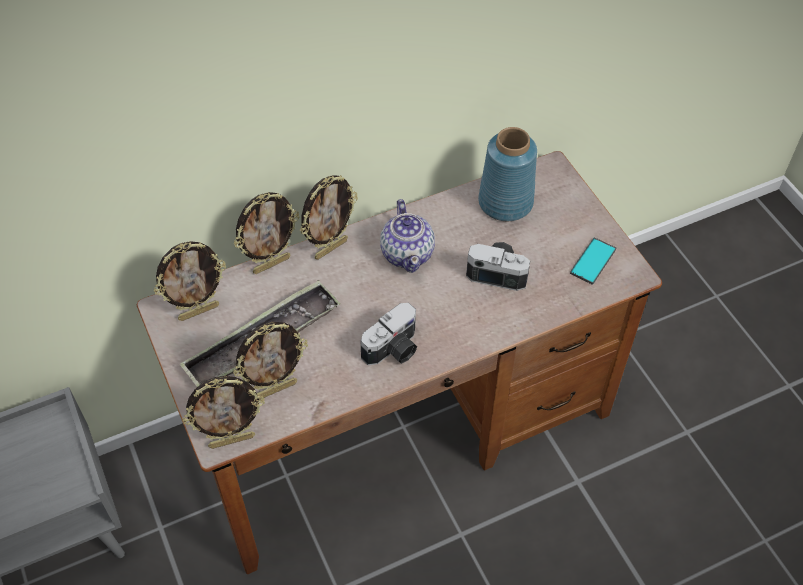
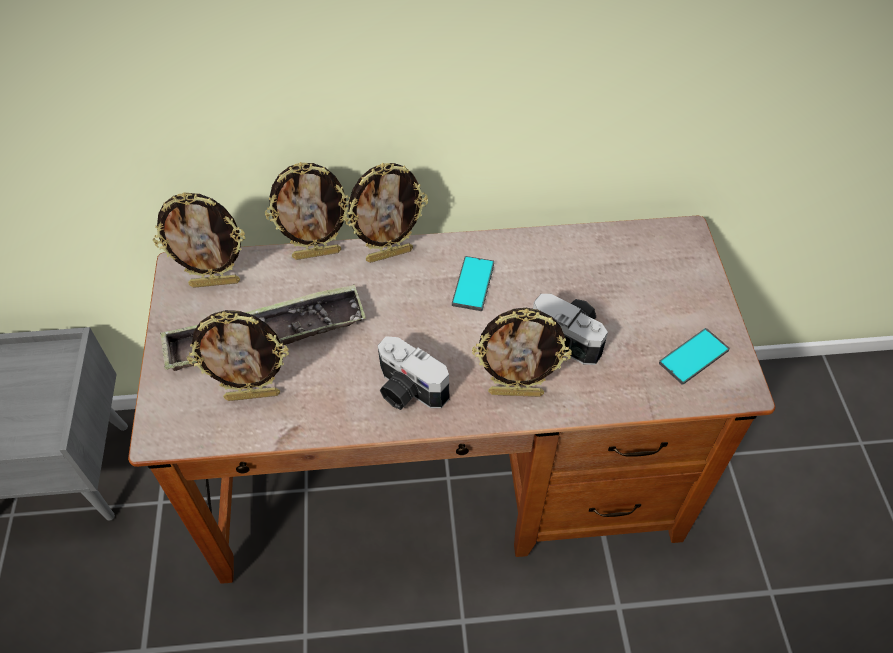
camera: 20 degrees right, 0 degrees up
picture frame [182,376,265,449] -> picture frame moved to [472,308,572,397]
camera [361,303,417,365] -> camera turned 60 degrees clockwise [377,336,449,410]
teapot [380,199,435,273] -> phone [452,256,494,311]
blue vase [478,127,537,221] -> none

